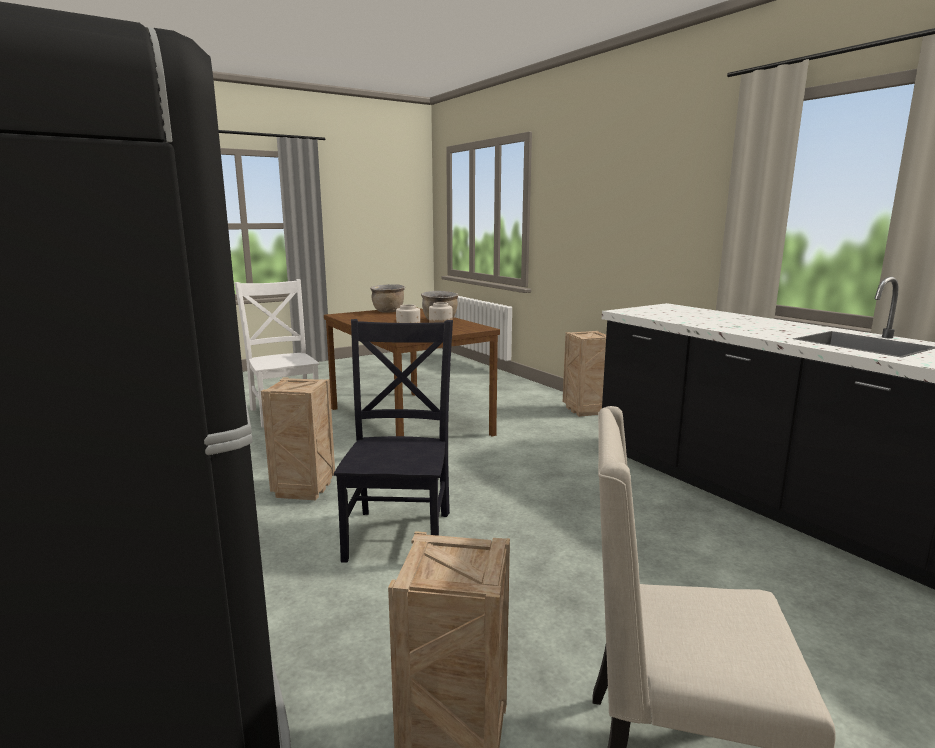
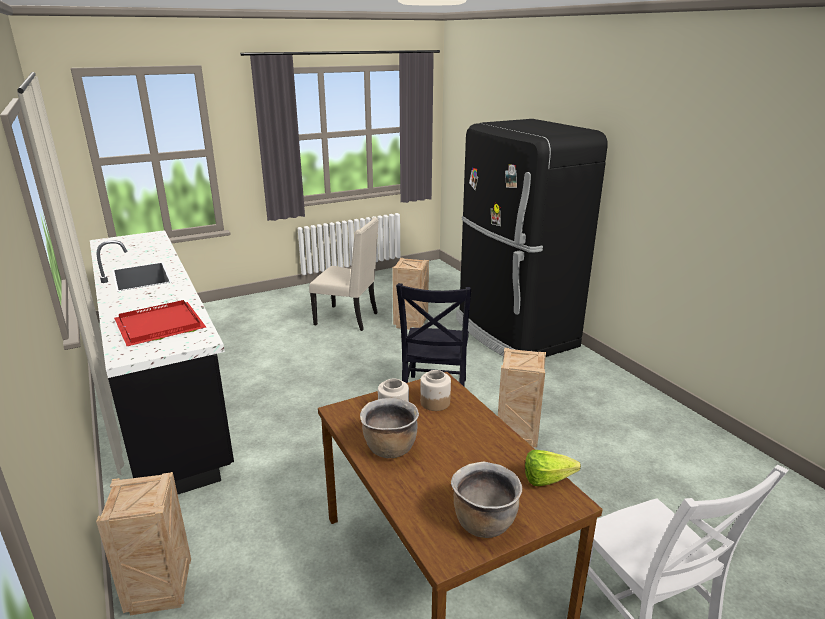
camera: 175 degrees left, 10 degrees up
none -> red tray [114,300,206,346]
none -> lettuce [525,450,581,486]

